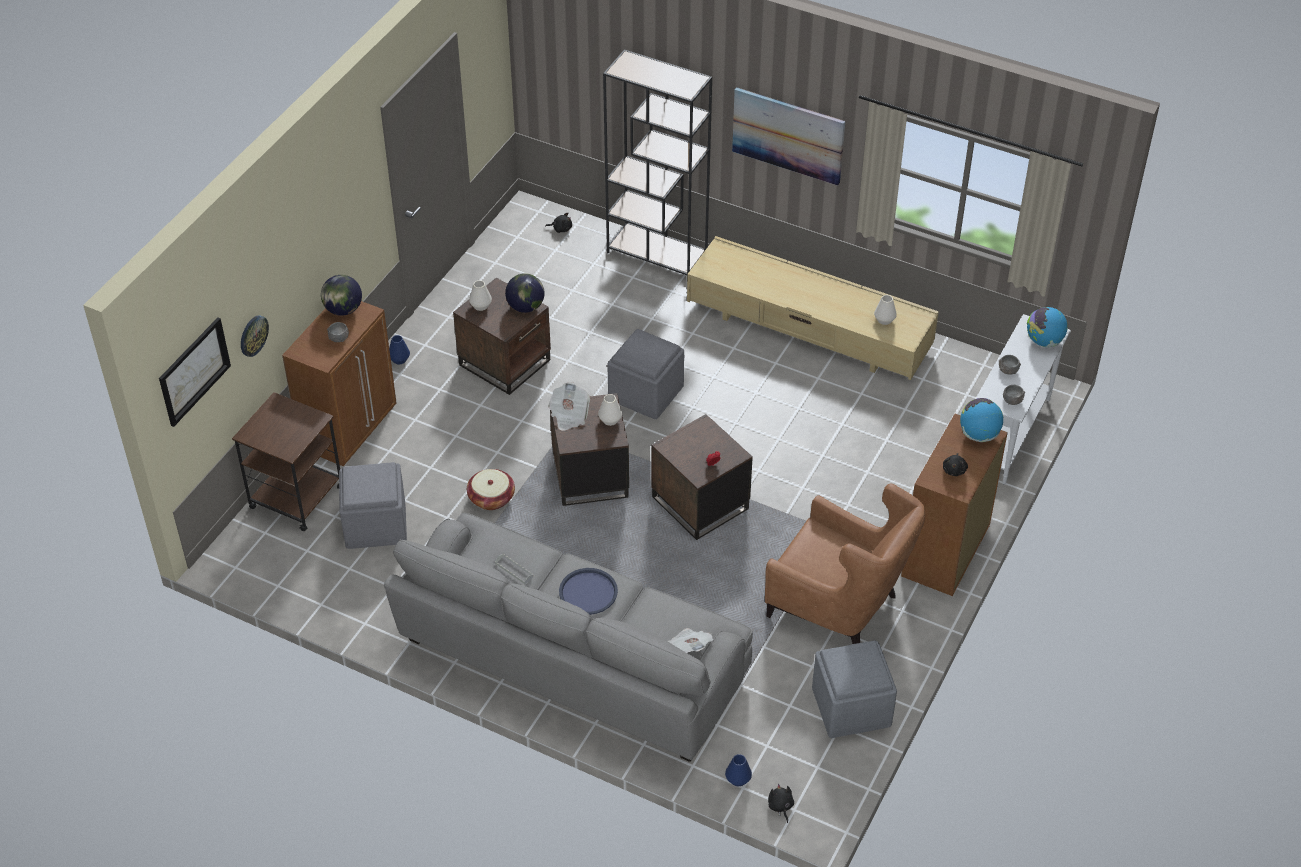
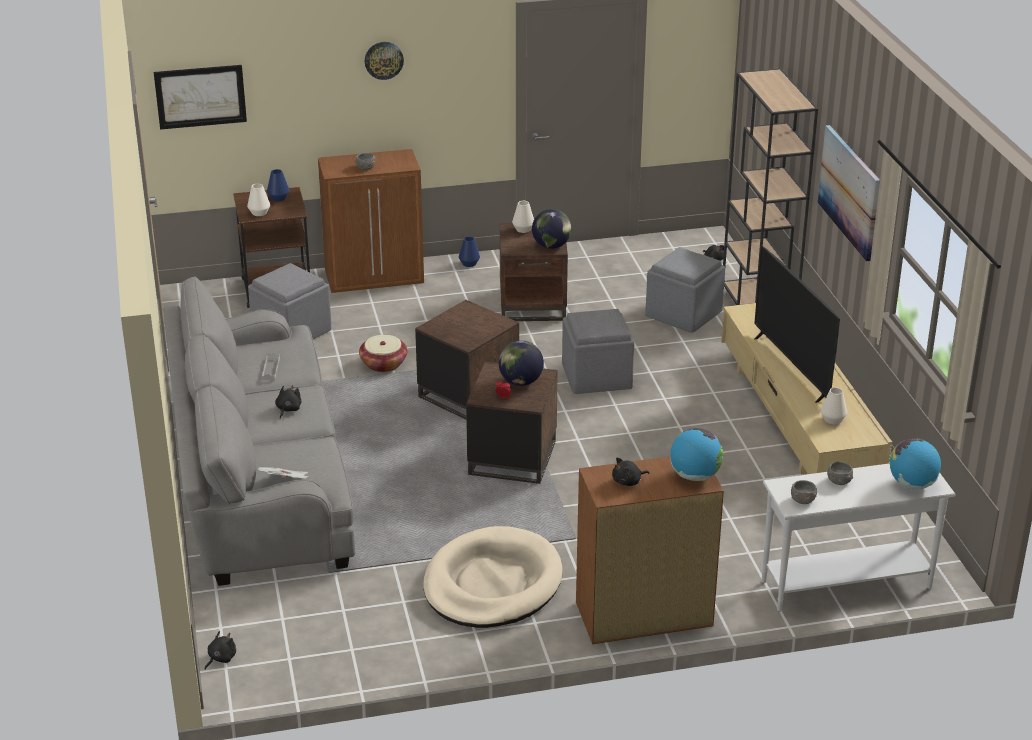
camera: 50 degrees right, 15 degrees down
wall clock [241,315,269,357] -> wall clock moved to [365,42,404,80]
globe [321,275,362,316] -> globe moved to [499,341,544,386]
newspaper [548,382,590,431] -> none
blue tray [559,568,618,615] -> black plush toy [275,385,302,419]
white vase [598,394,622,426] -> white vase moved to [247,184,270,216]
blue vase [725,754,752,786] -> blue vase moved to [267,169,289,202]
brown armchair [765,483,925,644] -> beige dog bed [423,526,562,628]
grey ottoman [812,640,897,738] -> grey ottoman moved to [645,247,725,333]
none -> television [754,245,840,403]

